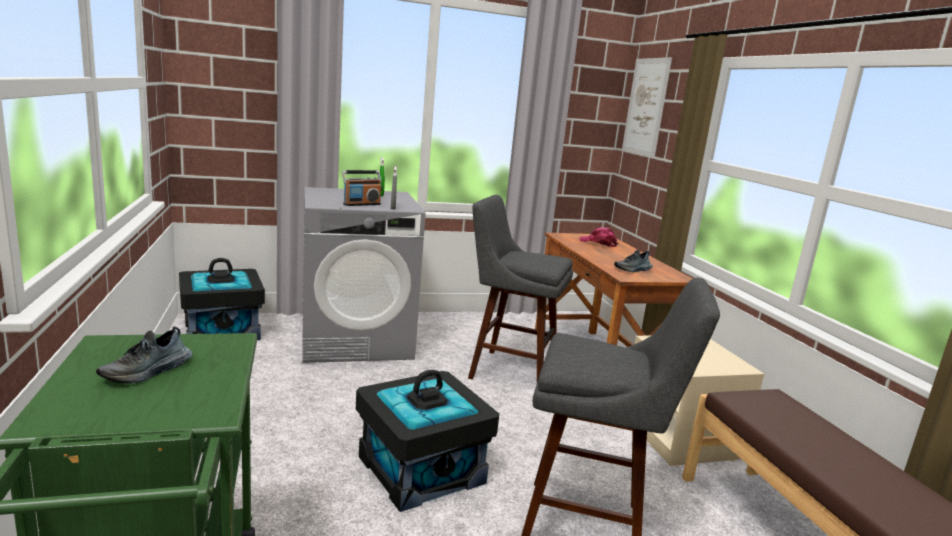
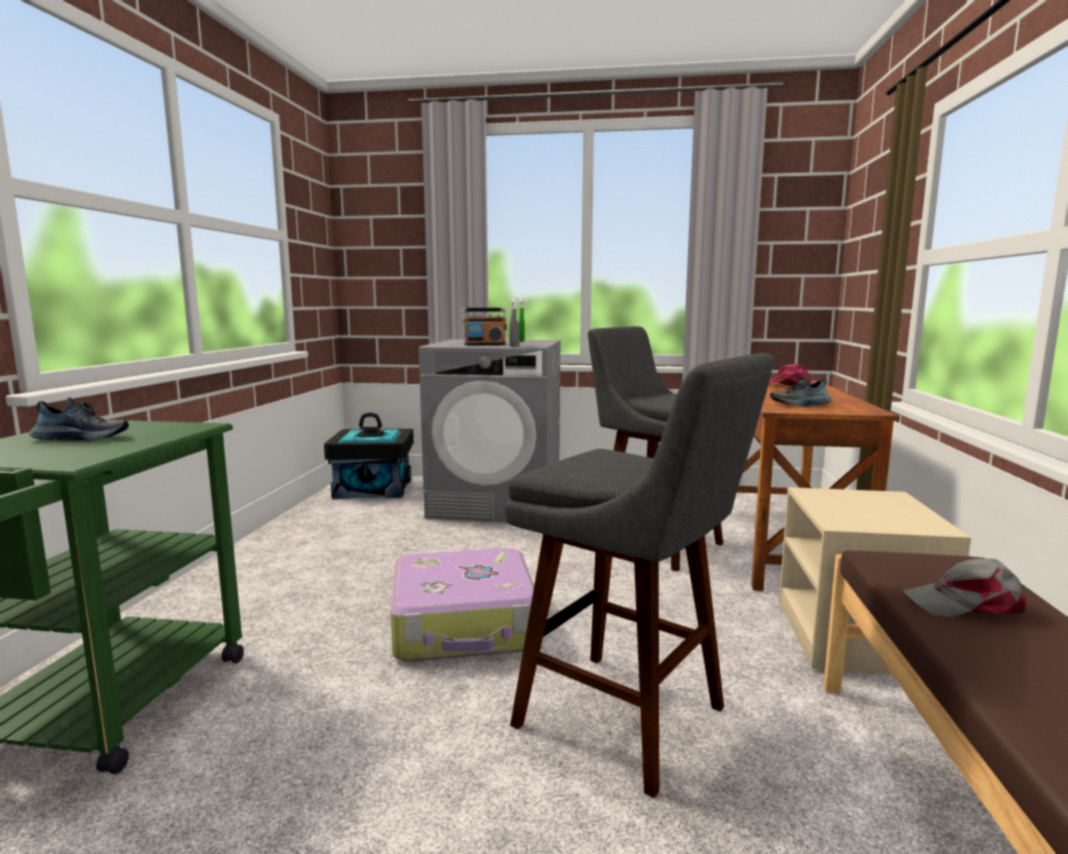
camera: 25 degrees right, 5 degrees down
shoe [96,326,193,383] -> shoe turned 150 degrees counterclockwise [29,397,129,441]
black storage box [356,370,499,512] -> suitcase [390,548,534,662]
picture [622,57,672,157] -> none
none -> grey cap [903,558,1026,617]

